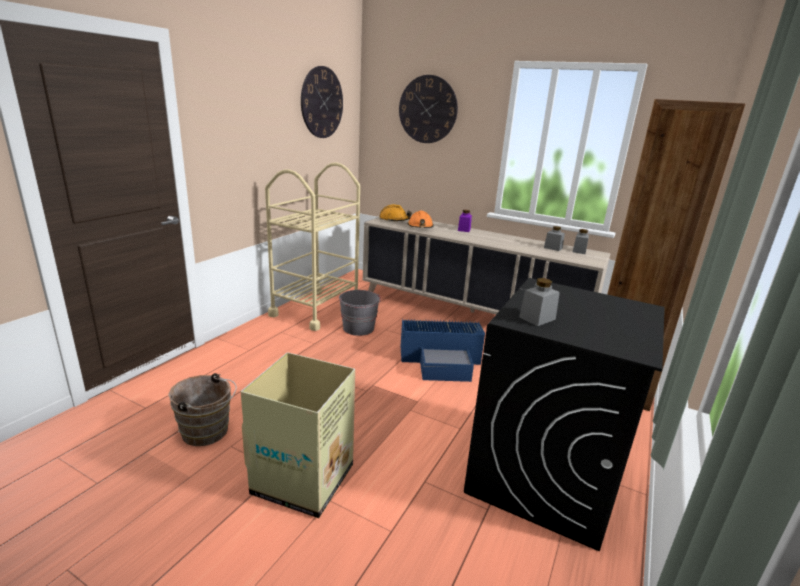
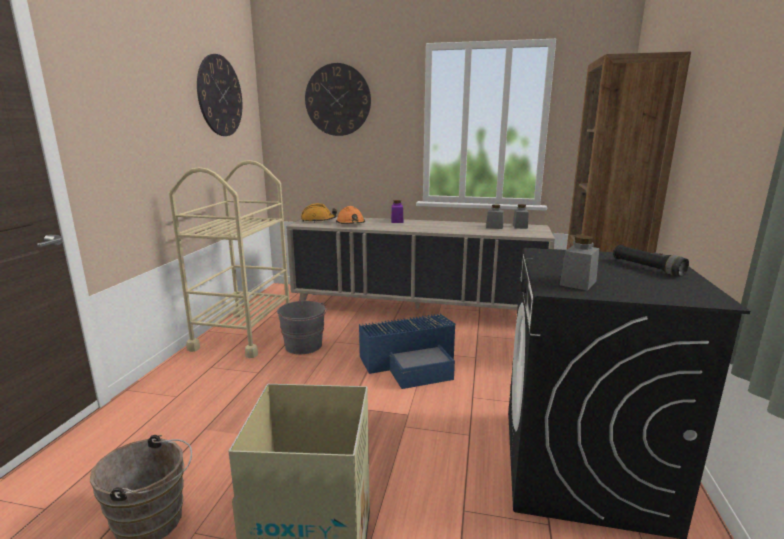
camera: 15 degrees left, 5 degrees down
none -> black flashlight [613,244,689,277]

